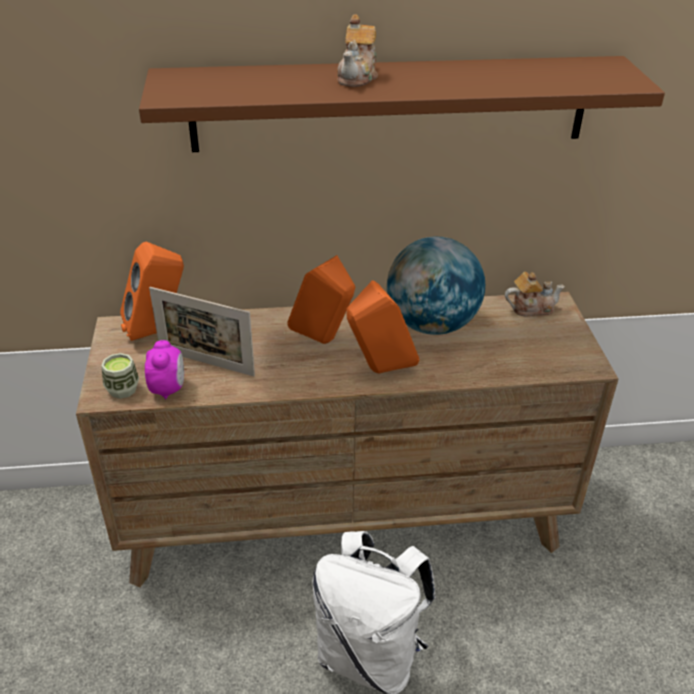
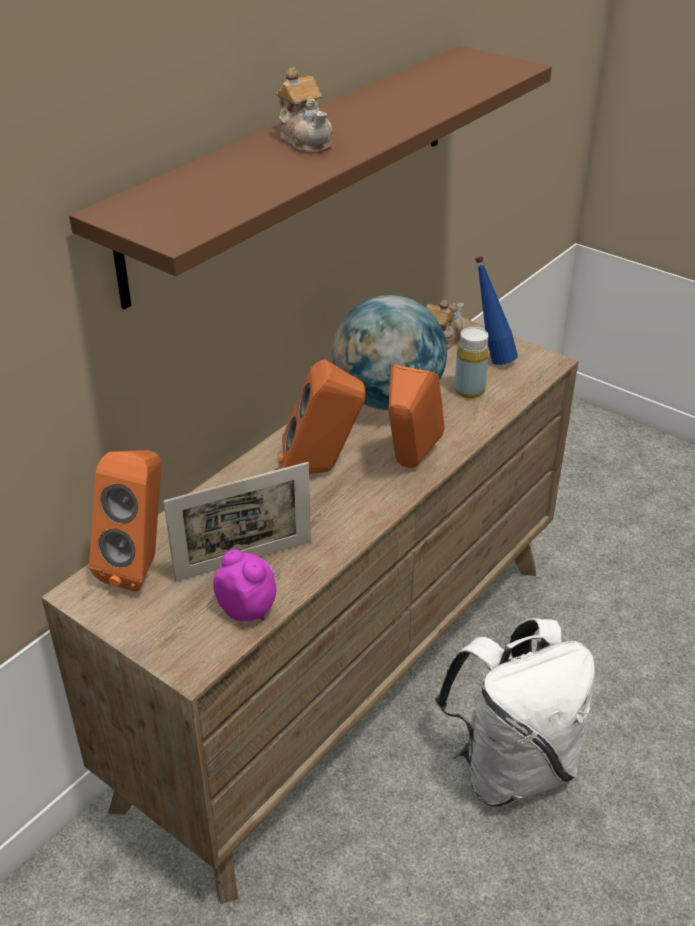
camera: 45 degrees left, 0 degrees up
cup [101,353,139,399] -> none
none -> yellow bottle [454,327,489,398]
none -> blue bottle [475,256,518,365]

